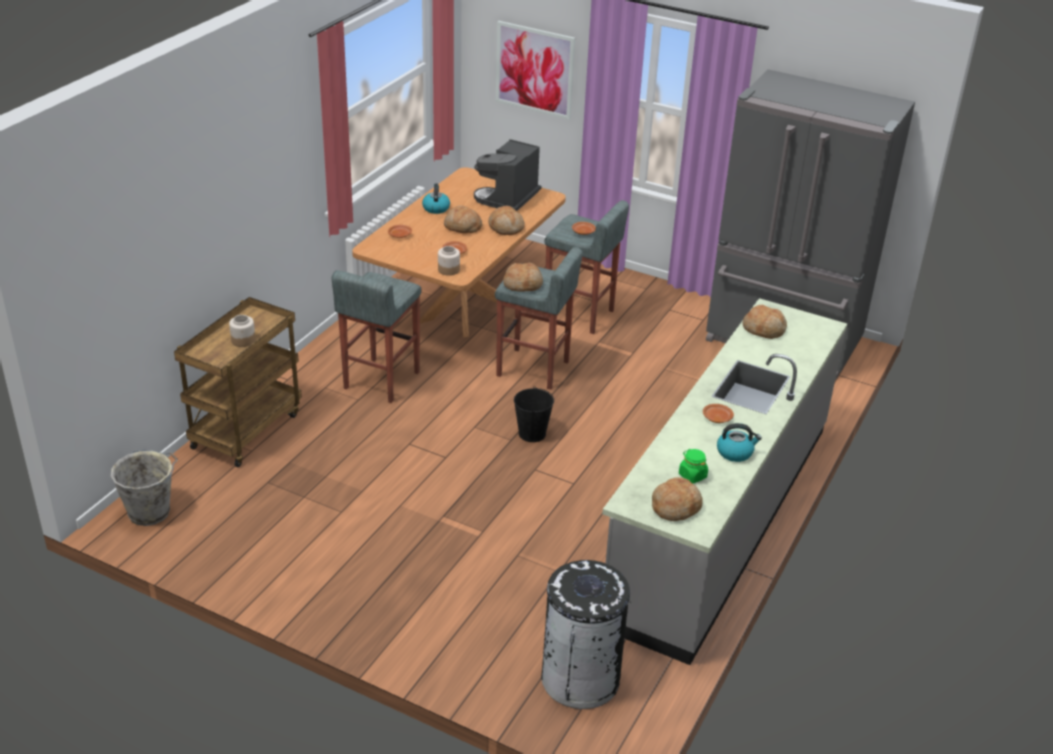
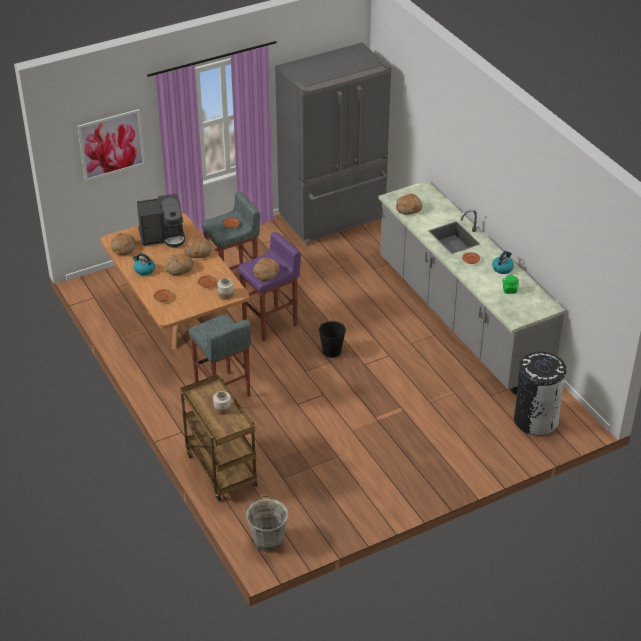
camera: 55 degrees left, 5 degrees up
coffee machine [474,139,541,211] -> coffee machine turned 75 degrees counterclockwise [137,194,185,248]
grey stool [495,247,583,390] -> purple stool [238,232,301,341]
bread [652,477,703,521] -> bread moved to [111,233,135,255]

